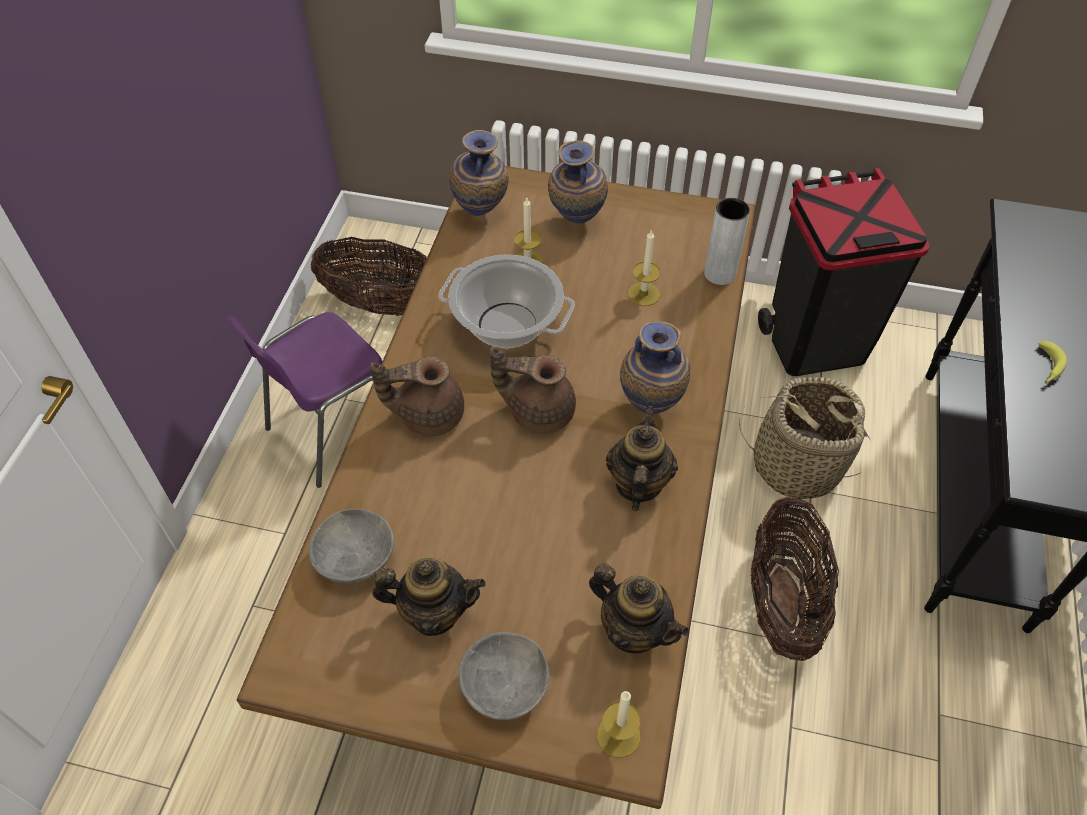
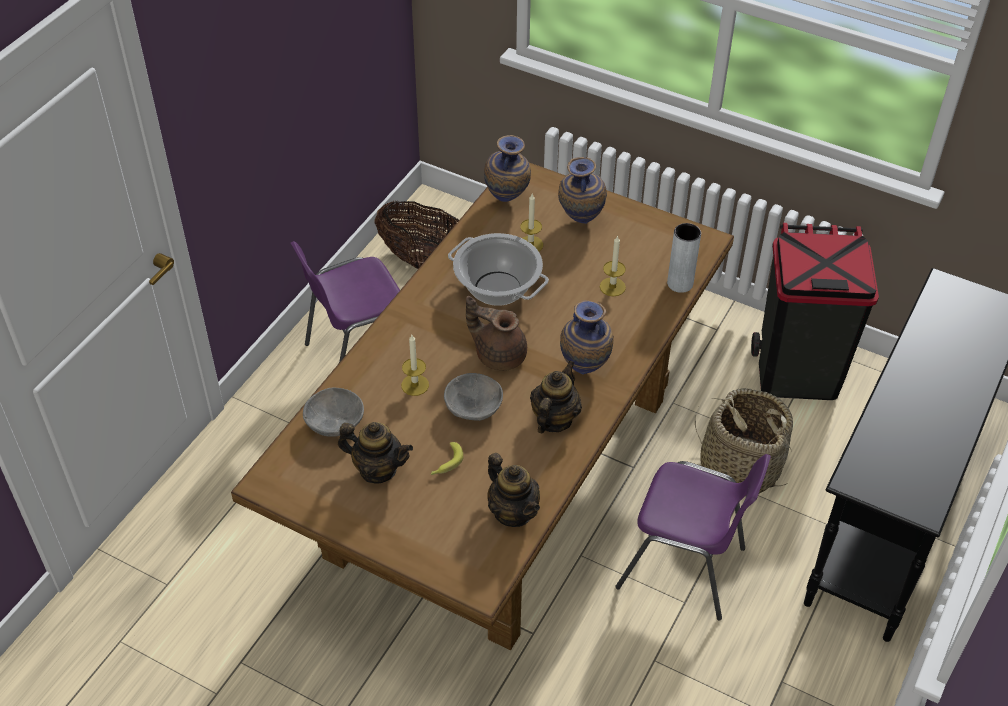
camera: 15 degrees right, 5 degrees down
brown teapot [370,356,464,436] -> none
grey bowl [459,632,549,720] -> grey bowl moved to [444,373,503,421]
candle [597,691,641,758] -> candle moved to [401,335,429,396]
basket [750,497,839,661] -> purple chair [615,454,771,621]
banana [1038,341,1067,383] -> banana moved to [431,442,464,475]

